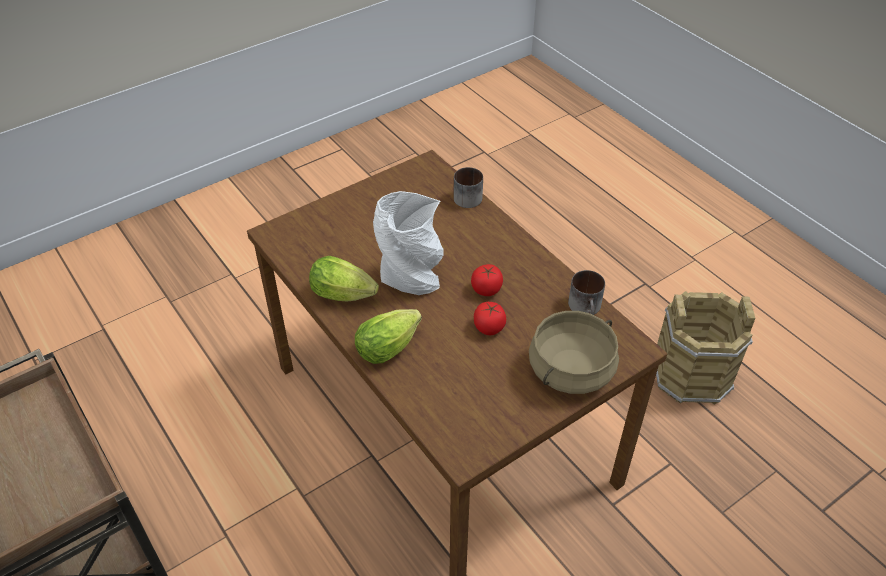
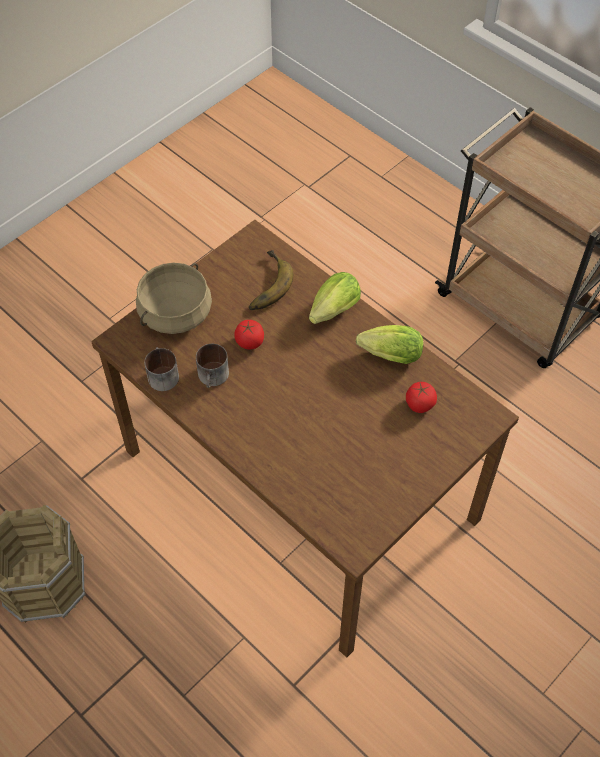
camera: 170 degrees right, 10 degrees up
white vase [373,191,444,295] -> none
mug [453,167,483,208] -> mug moved to [196,344,229,388]
tomato [471,264,503,296] -> tomato moved to [406,382,437,413]
none -> banana [249,250,293,310]

